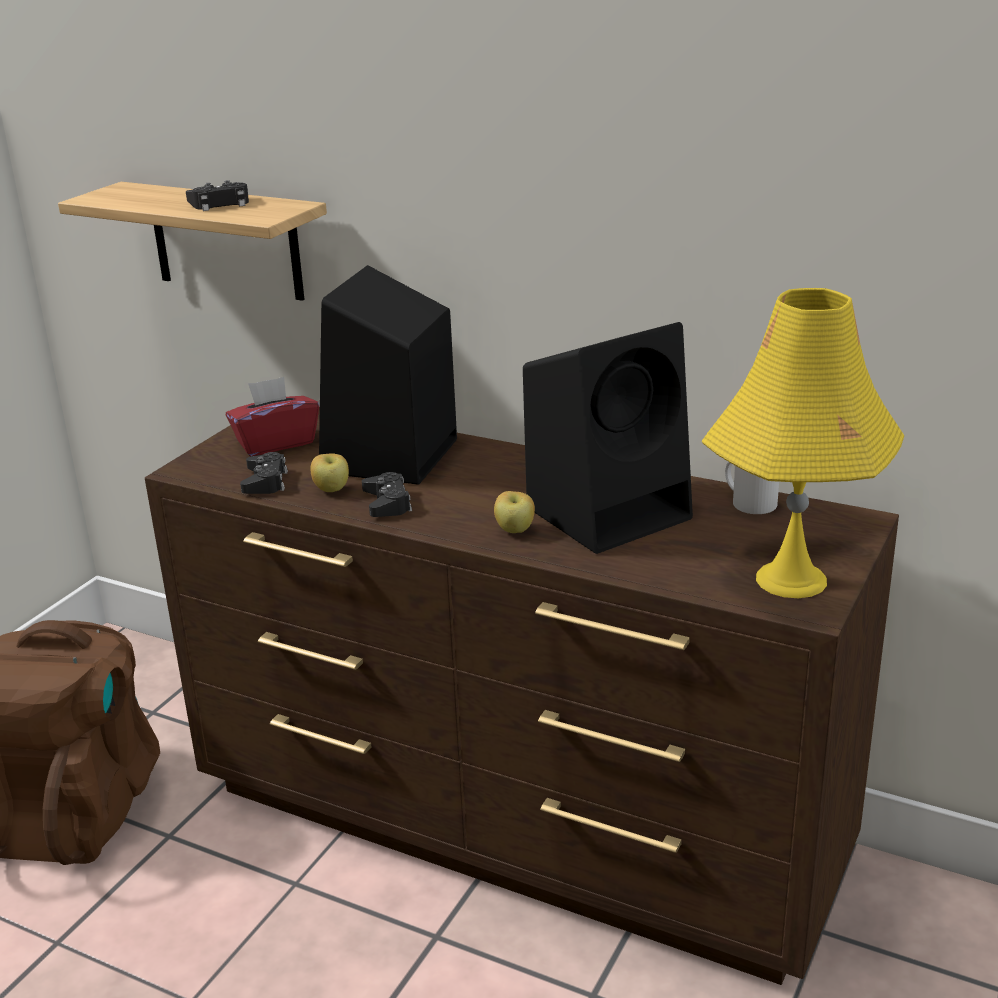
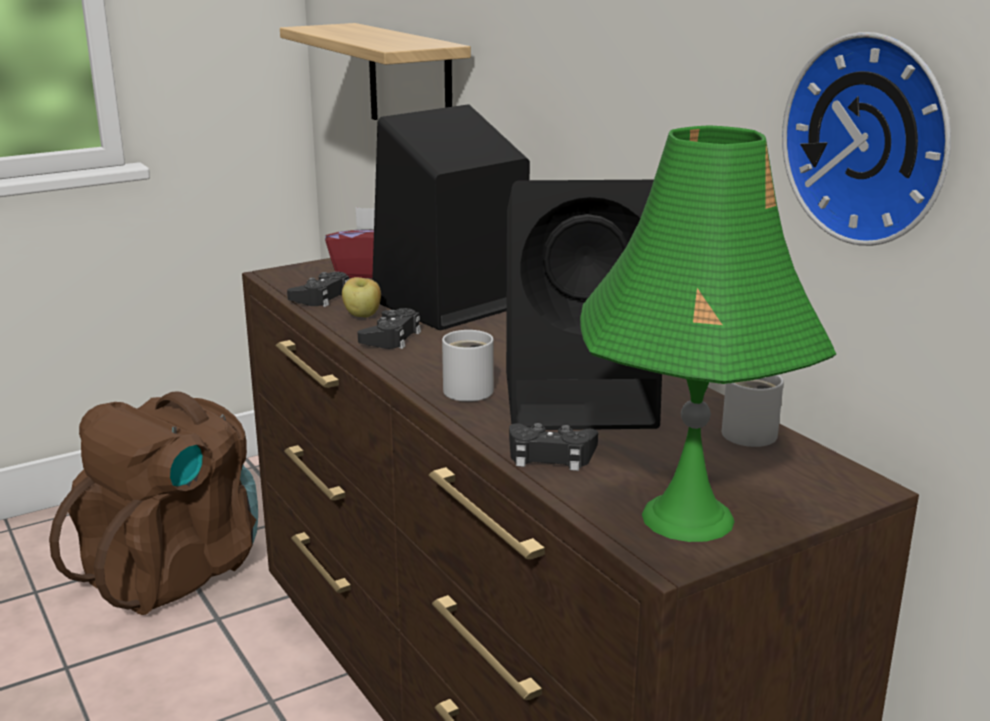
camera: 30 degrees right, 5 degrees down
black game controller [186,180,249,211] -> black game controller moved to [509,423,598,471]
apple [494,491,535,533] -> white mug [442,330,494,402]
yellow table lamp [701,288,905,598] -> green table lamp [580,125,836,542]
none -> wall clock [782,32,951,246]

